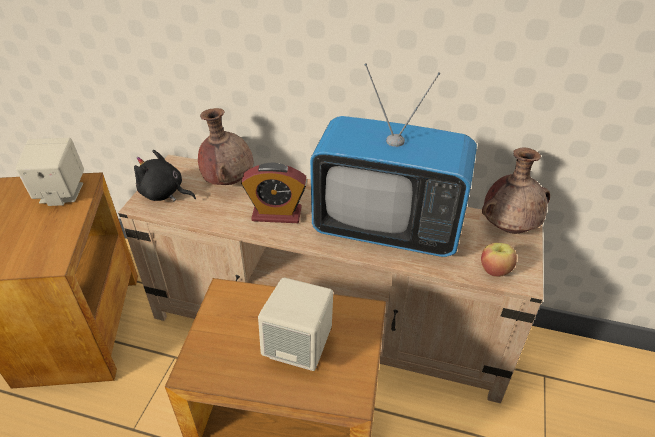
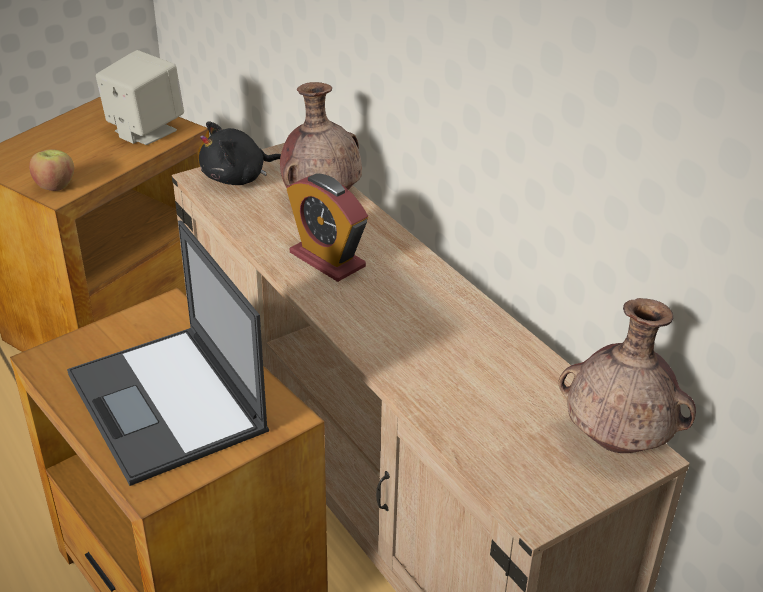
camera: 40 degrees right, 5 degrees down
black plush toy [134,150,196,202] -> black plush toy turned 90 degrees counterclockwise [199,121,281,185]
beige speaker [258,278,333,371] -> laptop [67,220,269,486]
television [310,63,477,257] -> none
apple [481,243,517,277] -> apple moved to [29,149,74,191]

